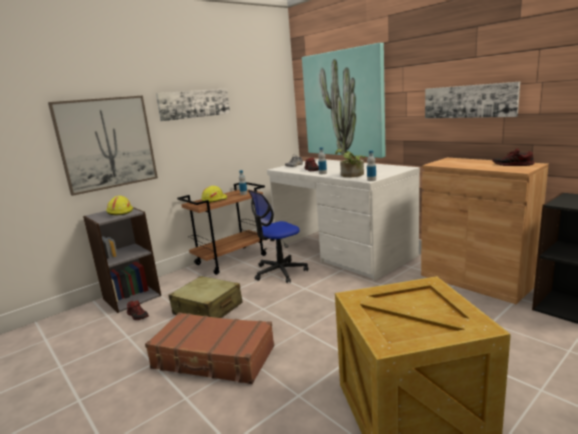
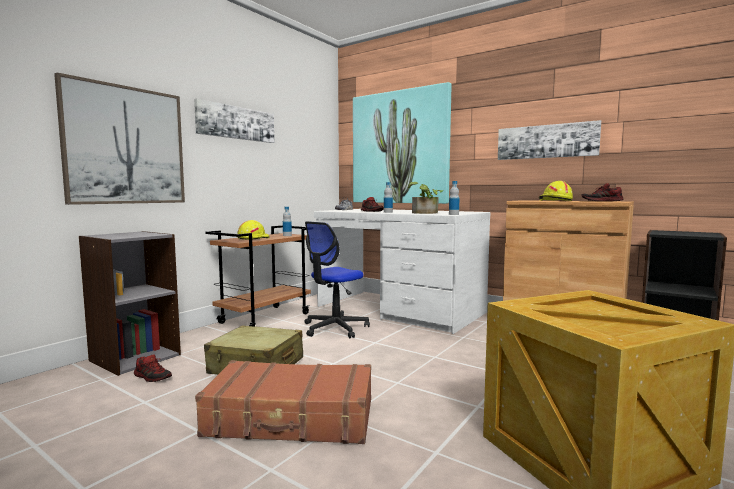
camera: 15 degrees left, 10 degrees down
yellow hard hat [106,196,133,215] -> yellow hard hat moved to [538,181,573,201]

